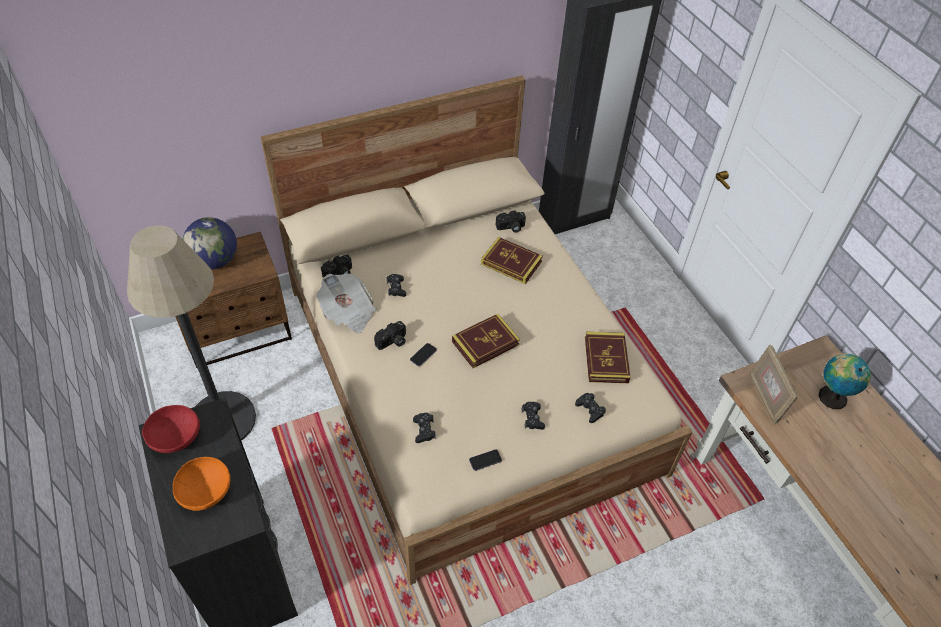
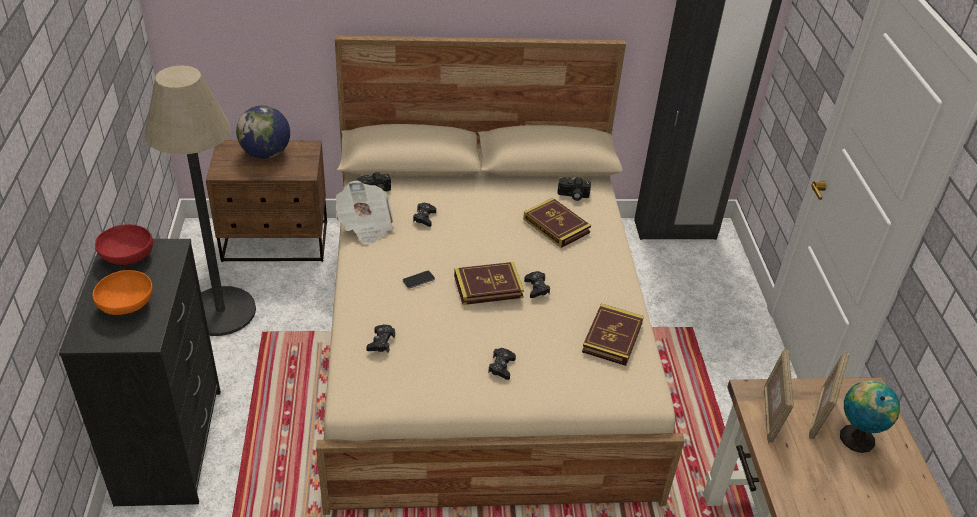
camera: 20 degrees right, 10 degrees down
camera [374,321,406,350] -> none
phone [469,449,502,471] -> none
black game controller [575,393,606,423] -> black game controller moved to [524,271,550,298]
none -> picture frame [809,351,850,439]

